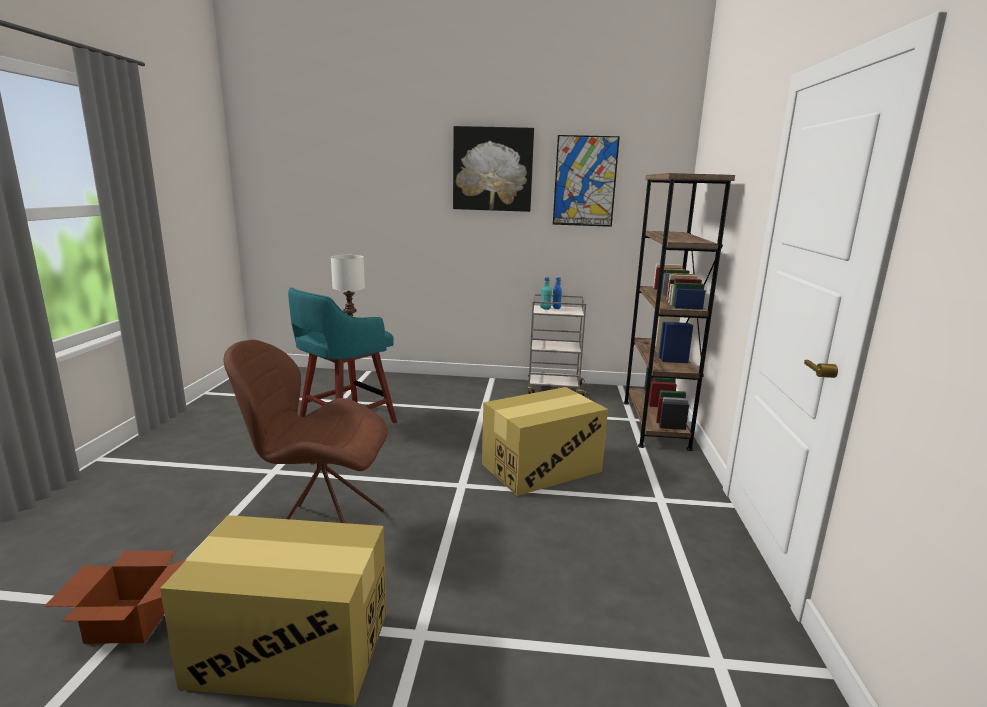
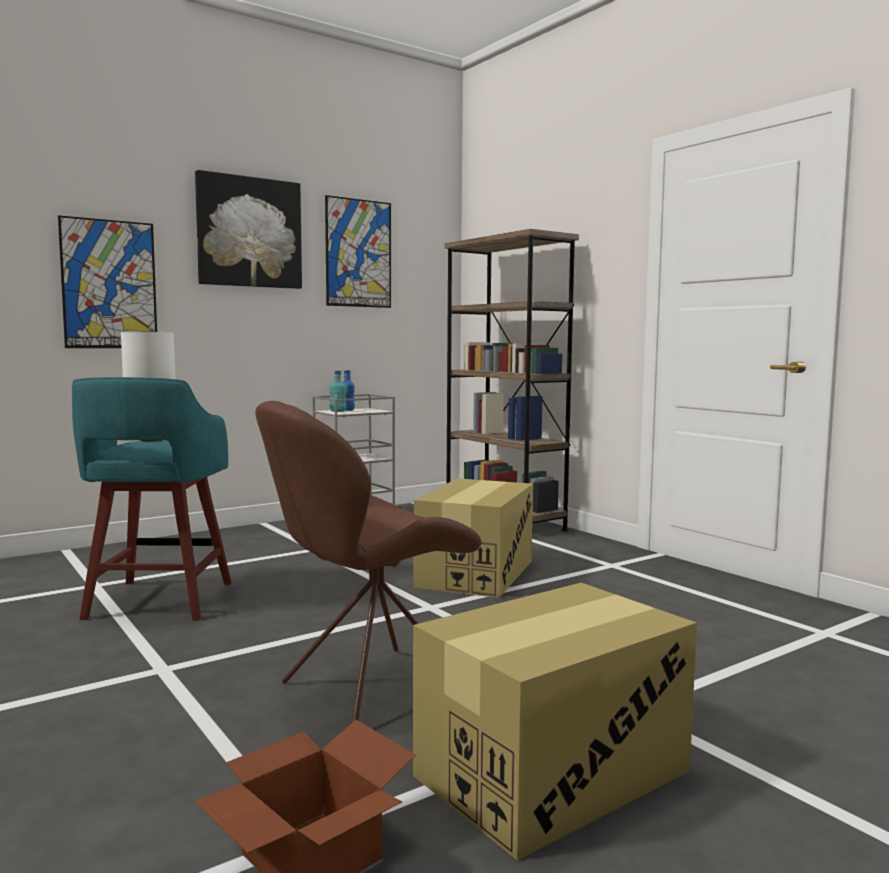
camera: 40 degrees left, 10 degrees down
none -> picture [58,215,157,348]

